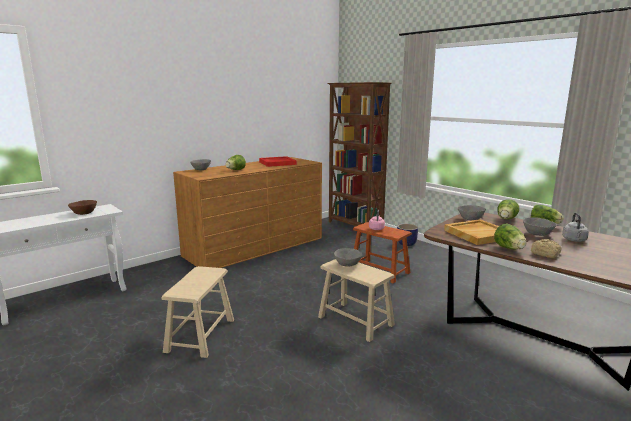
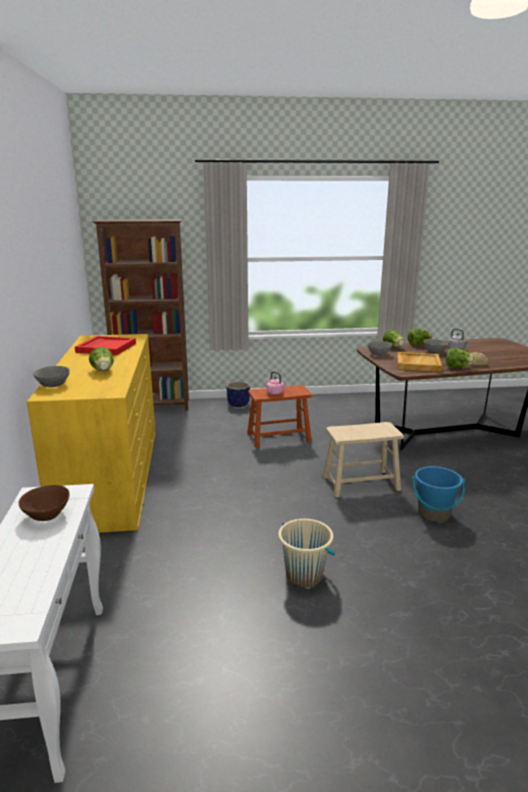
camera: 55 degrees left, 5 degrees up
beige stool [161,266,234,358] -> beige bucket [278,519,335,587]
brown dresser [173,157,322,268] -> yellow dresser [27,334,155,533]
grey bowl [334,248,363,267] -> none
none -> blue bucket [412,466,465,522]

